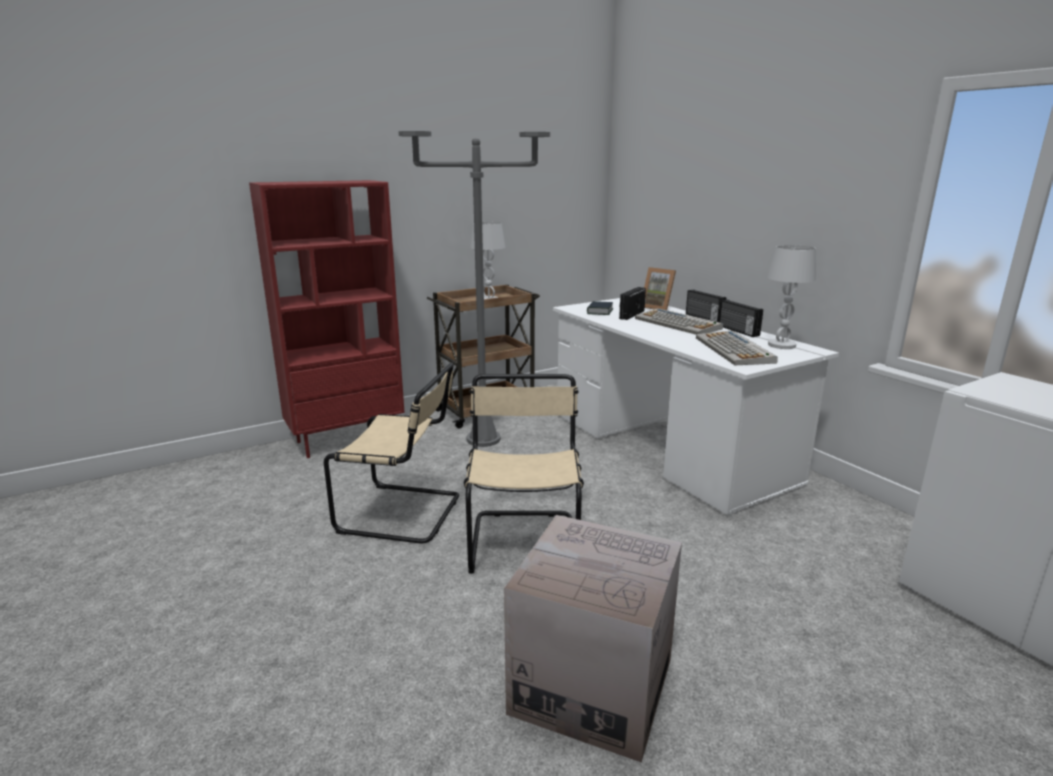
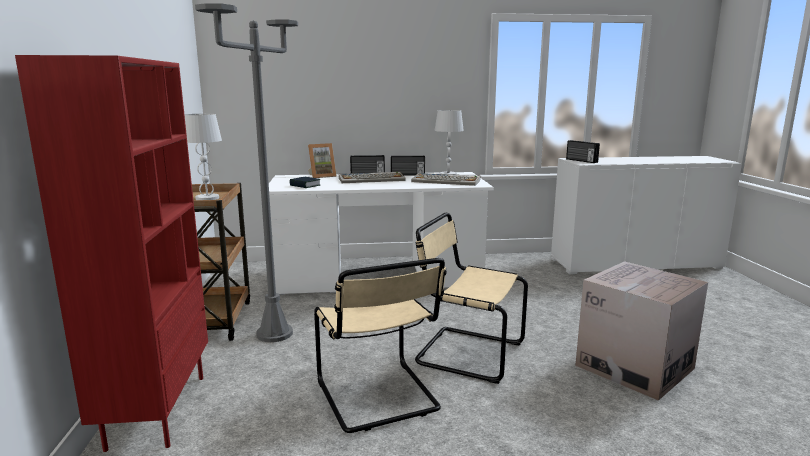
camera: 65 degrees left, 5 degrees down
beige chair [324,362,459,544] -> beige chair turned 120 degrees clockwise [314,258,447,433]
radio [619,287,646,320] -> radio moved to [566,140,600,163]

